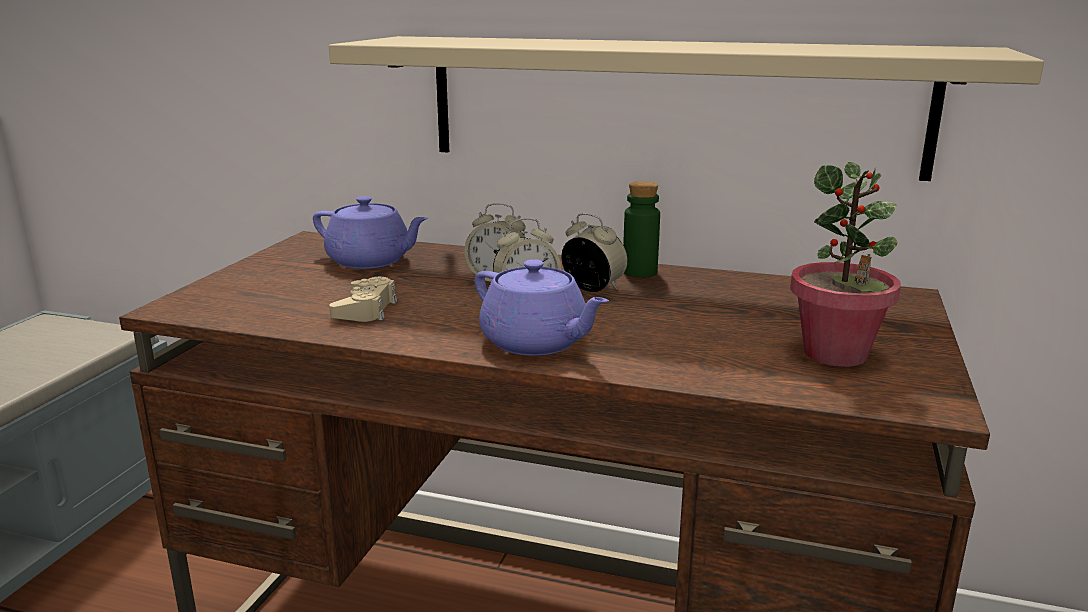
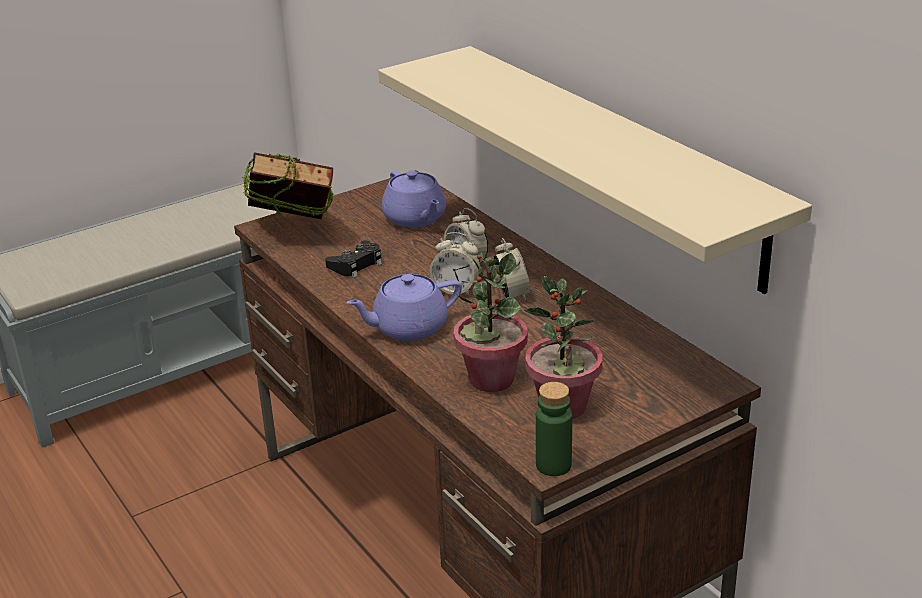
camera: 40 degrees right, 10 degrees up
beige game controller [329,276,397,322] -> black game controller [325,241,382,278]
purple teapot [475,259,609,356] -> purple teapot turned 75 degrees clockwise [346,274,462,341]
green bottle [623,181,660,278] -> green bottle moved to [536,382,572,476]
none -> book [242,152,334,219]
none -> potted plant [453,253,528,392]

